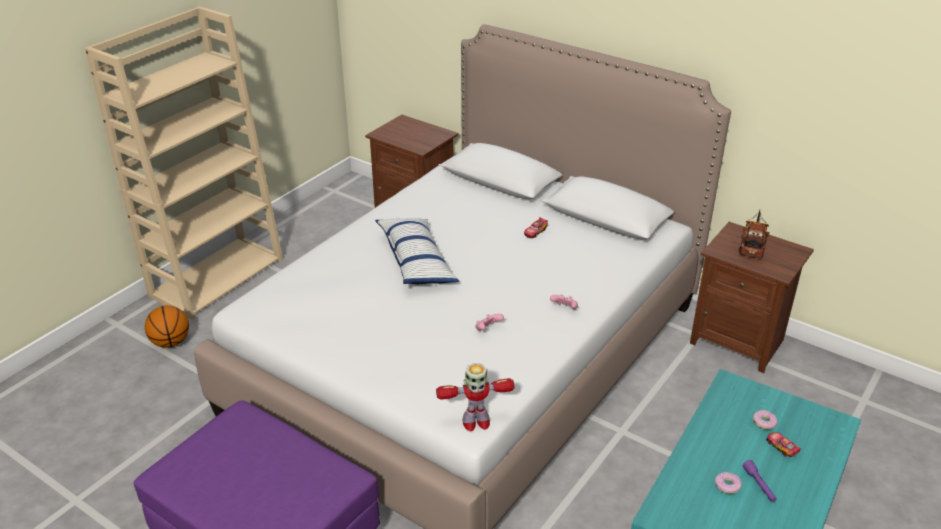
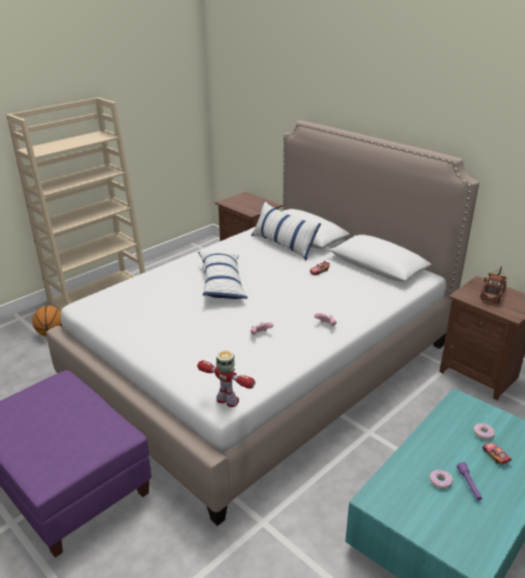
camera: 10 degrees right, 5 degrees down
toy robot [436,363,514,431] -> toy robot turned 150 degrees counterclockwise [197,350,255,407]
none -> pillow [251,201,321,261]

